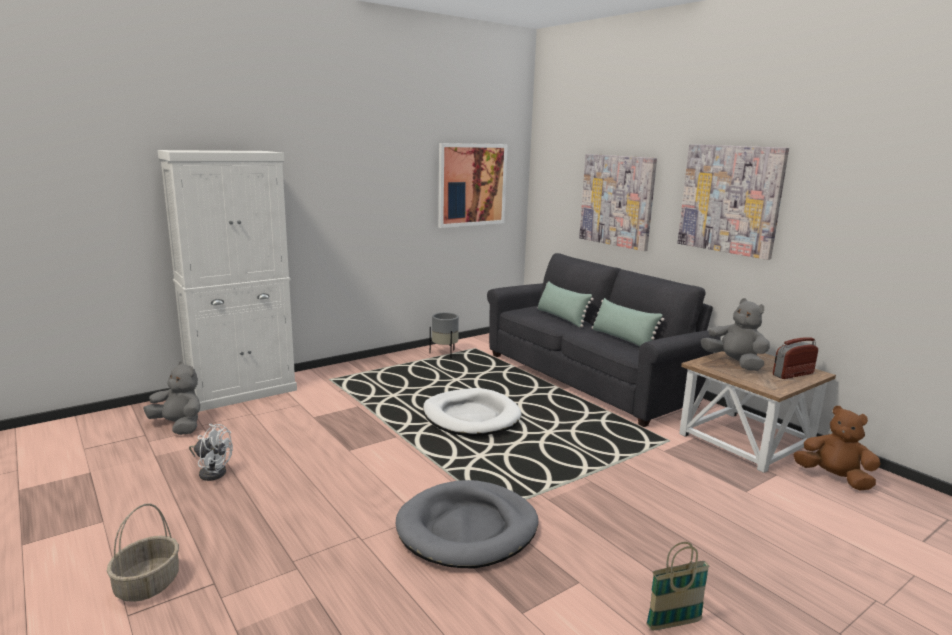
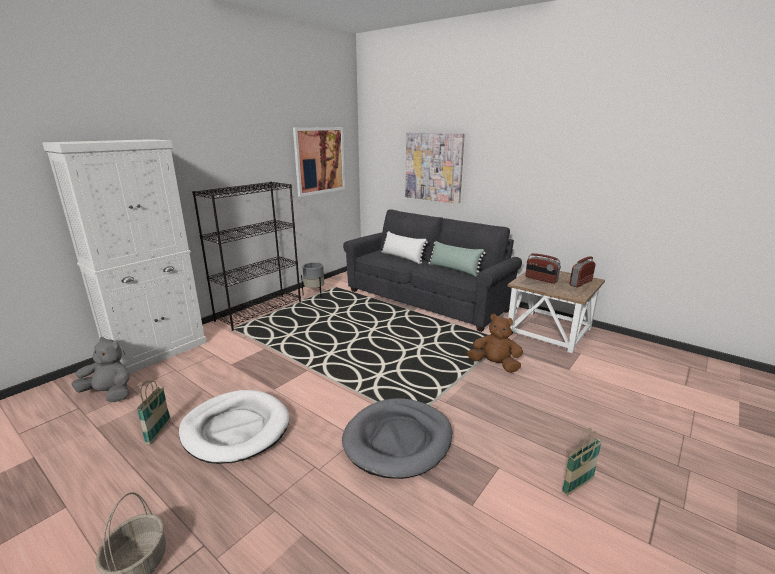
camera: 15 degrees left, 5 degrees up
white fan [189,424,233,481] -> basket [137,380,171,444]
white dog bed [423,388,521,436] -> white dog bed moved to [179,390,290,464]
green pillow [537,281,594,327] -> white pillow [382,231,428,264]
picture [678,144,789,260] -> none
grey plush toy [701,298,770,371] -> radio [525,253,561,284]
brown plush toy [793,406,881,490] -> brown plush toy moved to [467,314,523,373]
none -> black bookcase [192,182,301,331]

